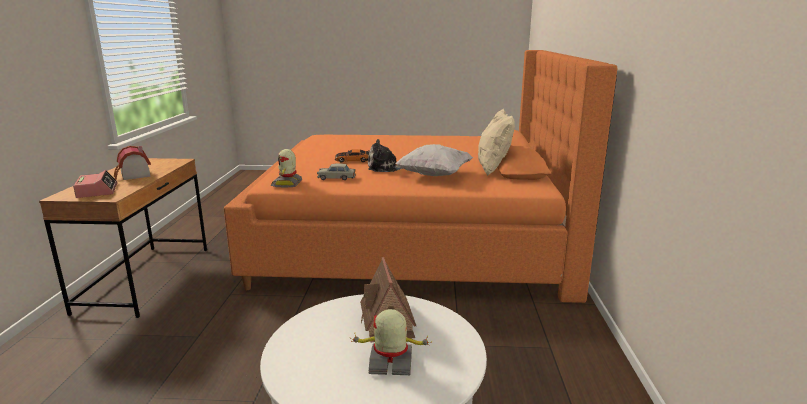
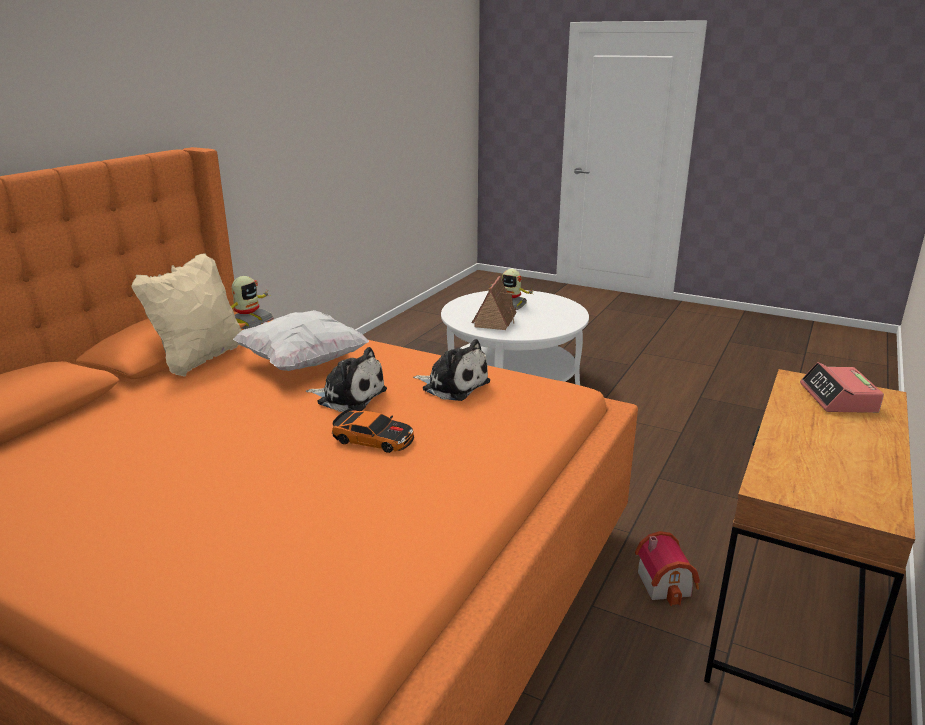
camera: 155 degrees left, 5 degrees up
toy house [114,146,151,180] -> toy house moved to [635,531,700,606]
toy robot [271,149,302,188] -> toy robot moved to [231,276,274,329]
beige toy car [317,163,355,180] -> plush toy [413,339,490,401]

